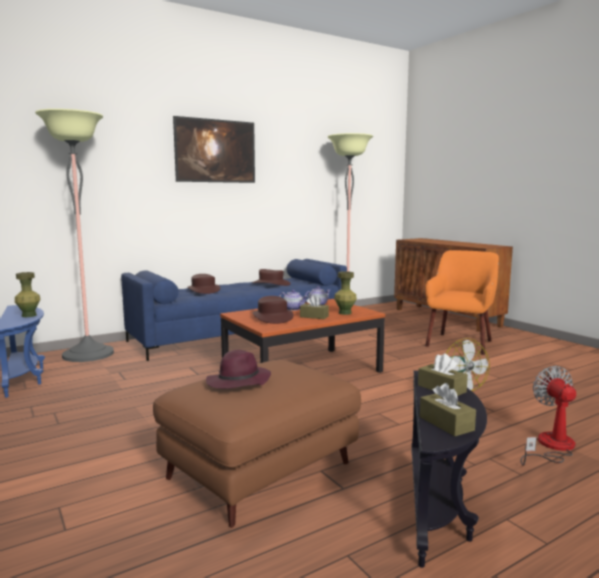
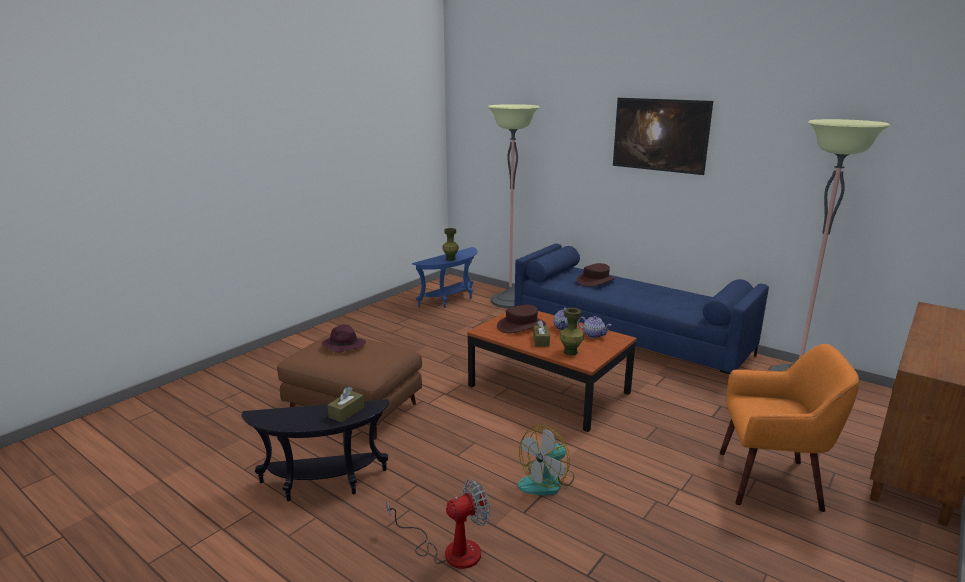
camera: 70 degrees right, 10 degrees up
brown hat [252,269,291,286] -> none
brown tissue box [420,383,476,436] -> none

